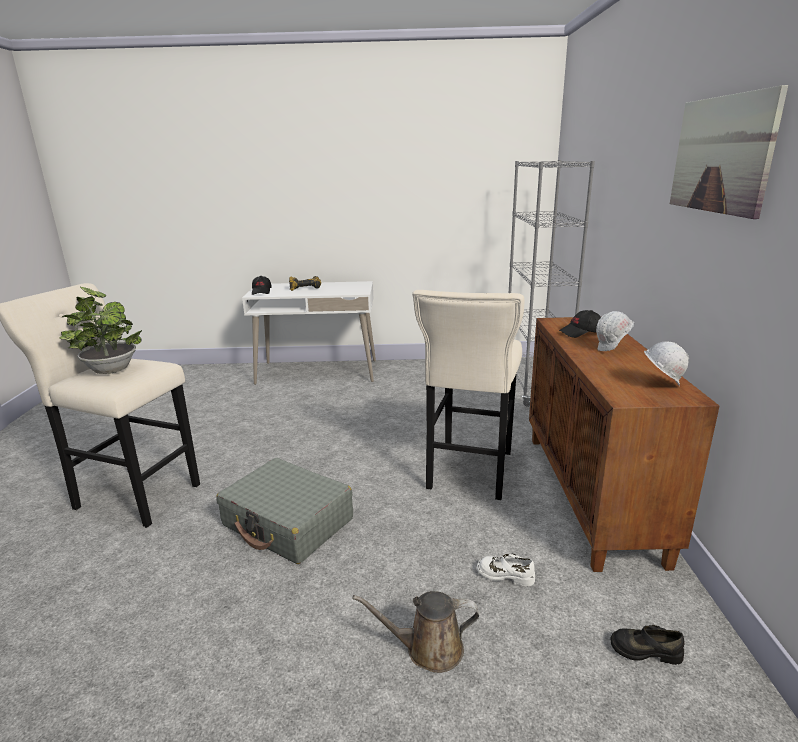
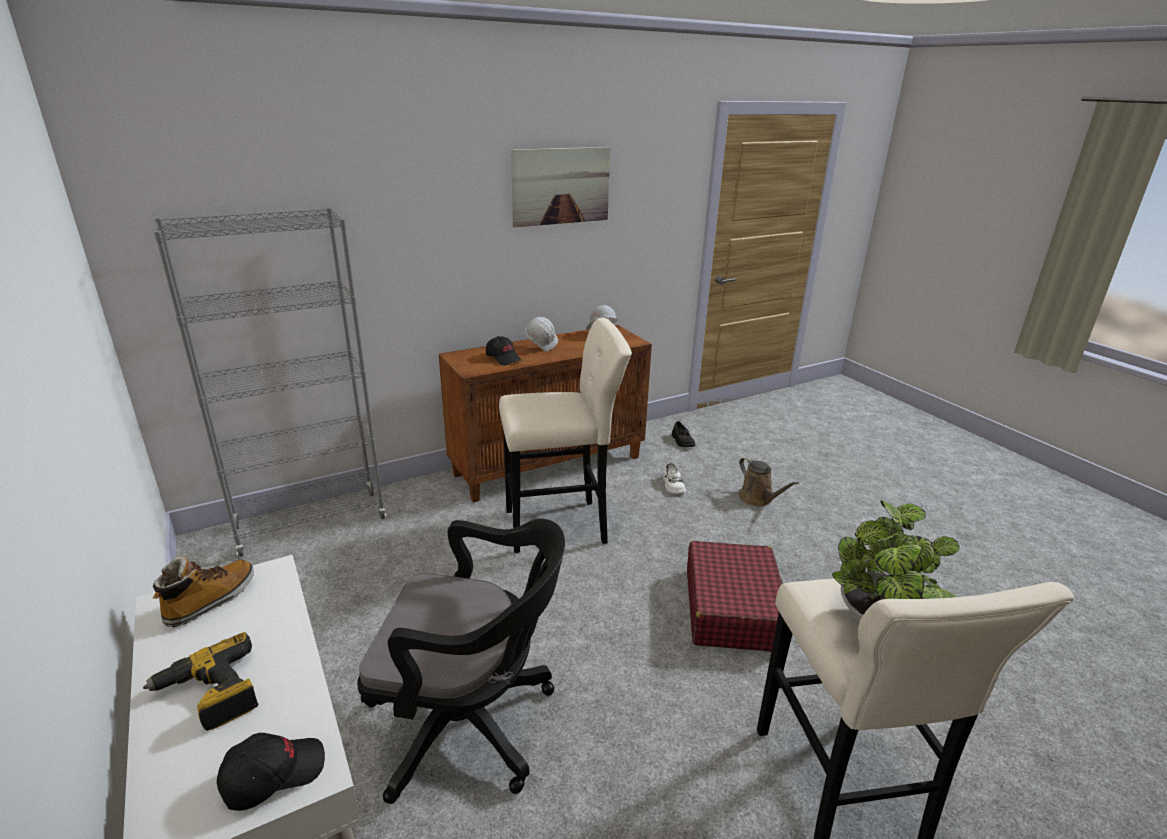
camera: 120 degrees left, 5 degrees up
grey suitcase [216,458,353,564] -> red suitcase [687,541,783,652]
none -> boot [153,556,254,627]
none -> black office chair [357,519,565,804]

